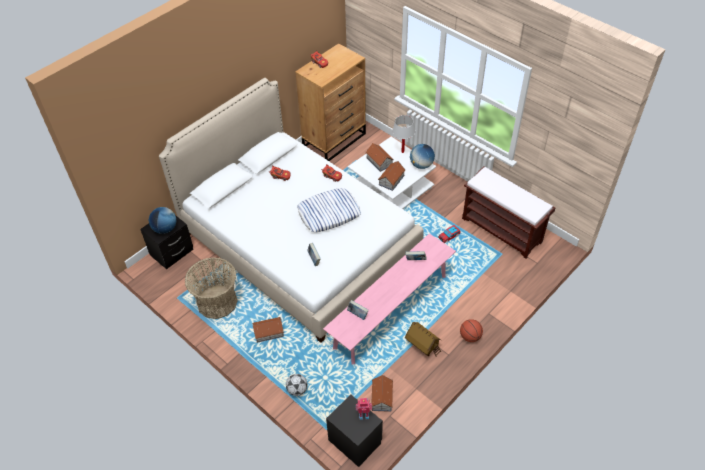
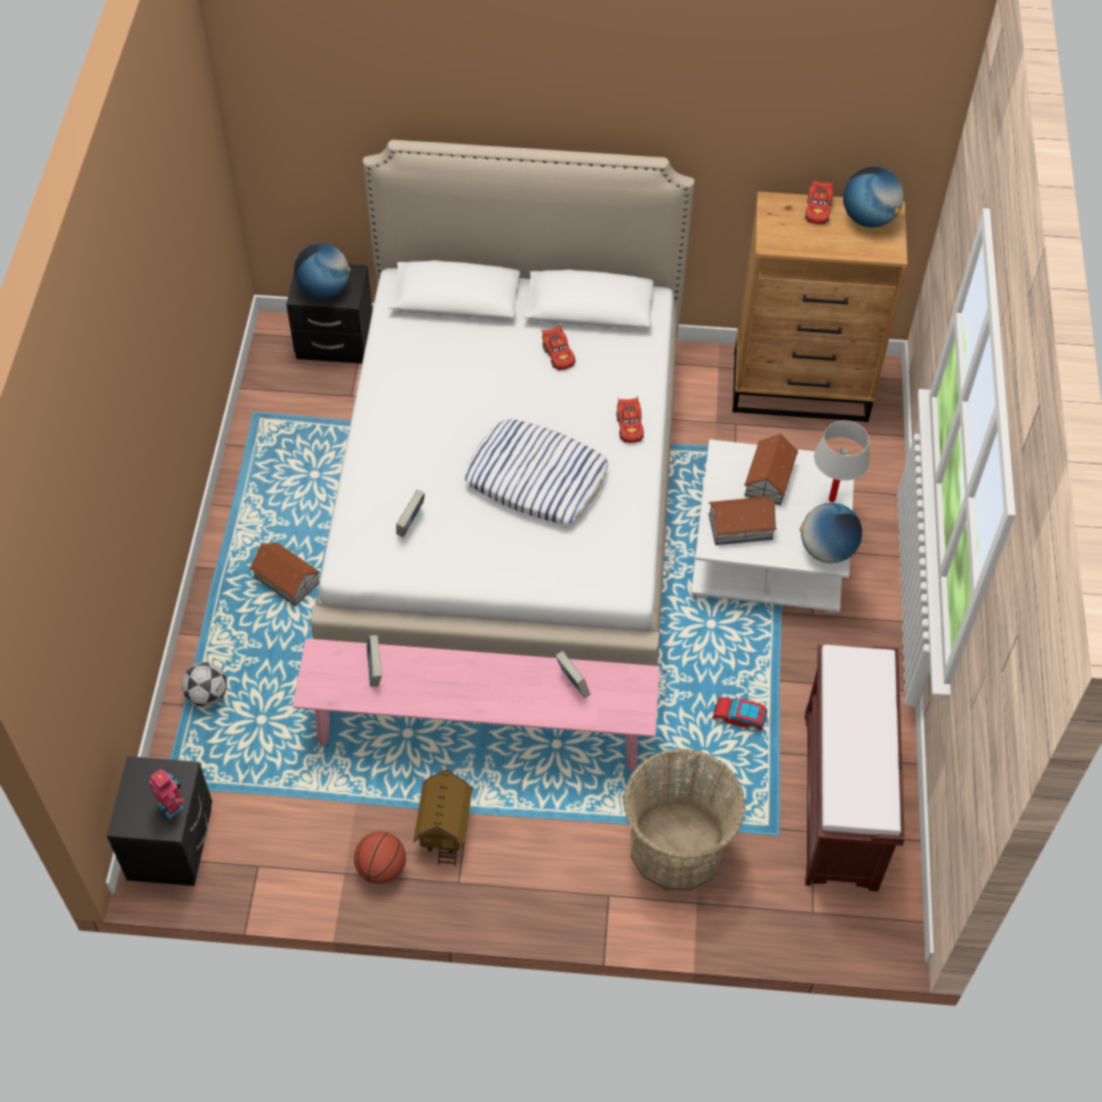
camera: 50 degrees right, 5 degrees up
basket [185,257,238,319] -> basket moved to [623,749,745,891]
toy house [372,375,393,412] -> none
basketball [460,319,483,342] -> basketball moved to [354,831,406,884]
none -> globe [843,167,904,228]

